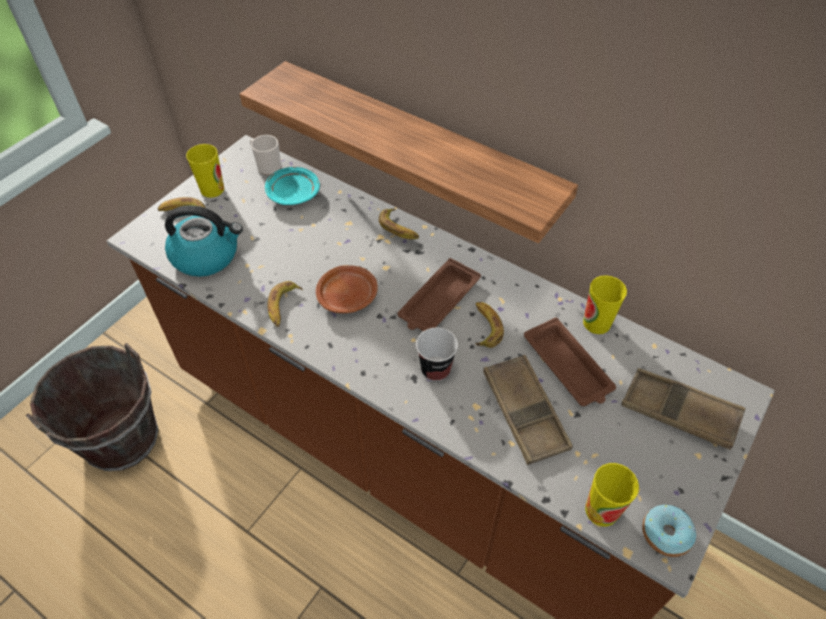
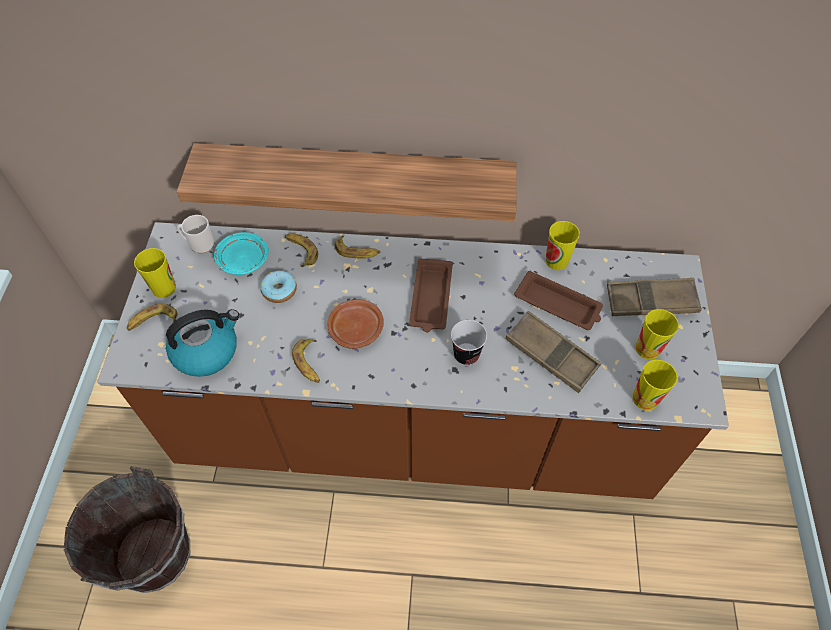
camera: 30 degrees left, 5 degrees up
banana [475,302,504,348] -> banana moved to [285,233,318,267]
donut [642,505,696,557] -> donut moved to [261,271,297,303]
none -> cup [636,309,679,360]

